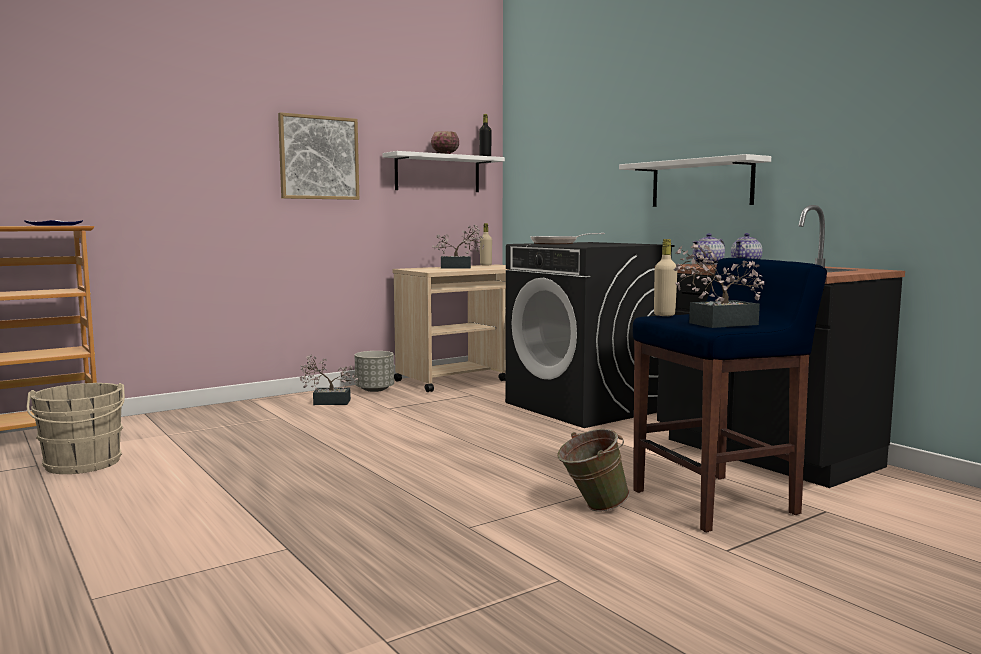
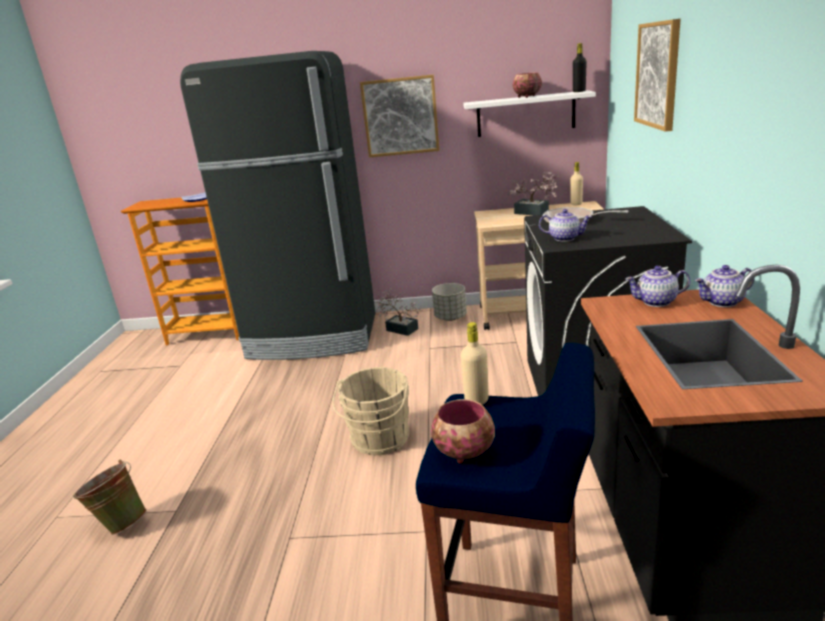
camera: 40 degrees right, 15 degrees up
beige bucket [27,383,125,474] -> beige bucket moved to [332,367,409,455]
green bucket [558,429,630,511] -> green bucket moved to [73,459,147,535]
white shelf [619,154,771,207] -> none
potted plant [673,244,764,328] -> bowl [431,399,495,464]
none -> black fridge [180,51,375,360]
none -> teapot [539,209,591,242]
none -> picture [634,19,681,132]

